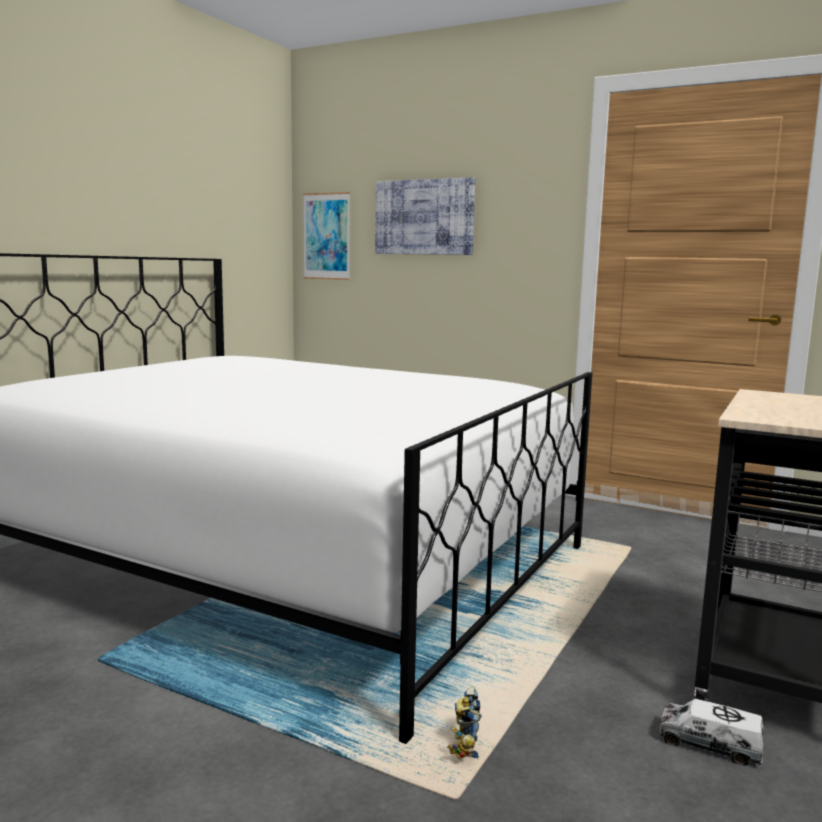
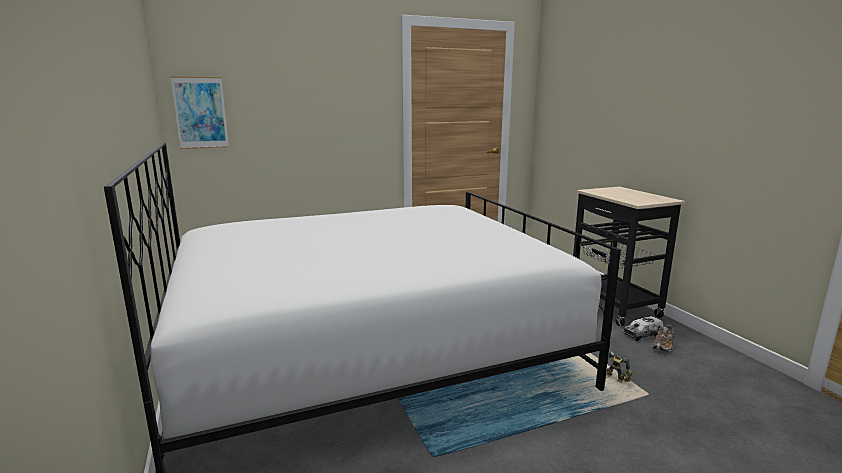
camera: 50 degrees left, 5 degrees up
picture [375,177,475,255] -> none
none -> shoe [653,324,675,352]

